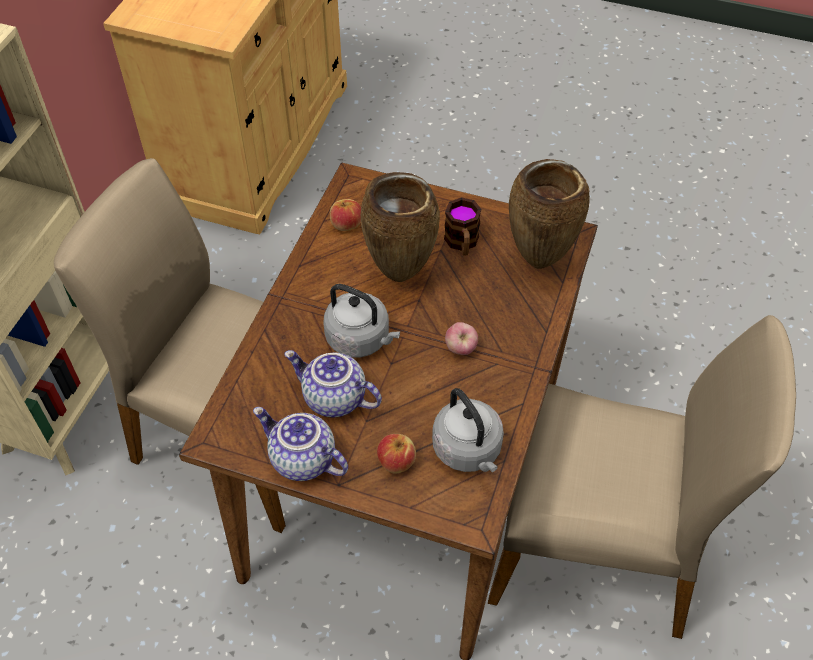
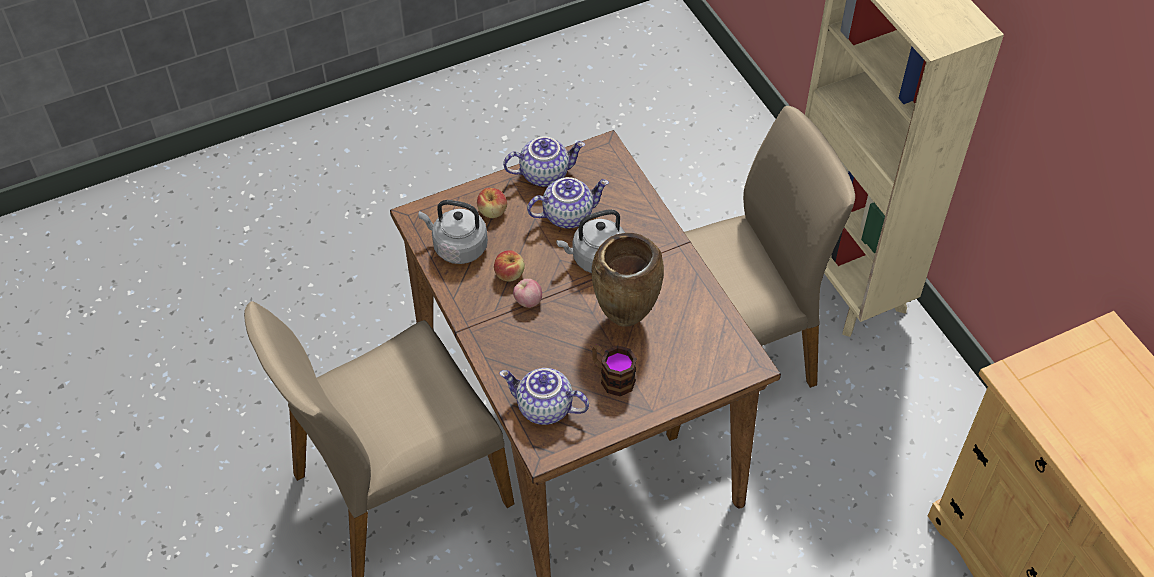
camera: 135 degrees right, 0 degrees up
apple [330,199,361,231] -> apple moved to [494,250,525,282]
brown vase [509,159,590,269] -> teapot [500,368,589,425]

